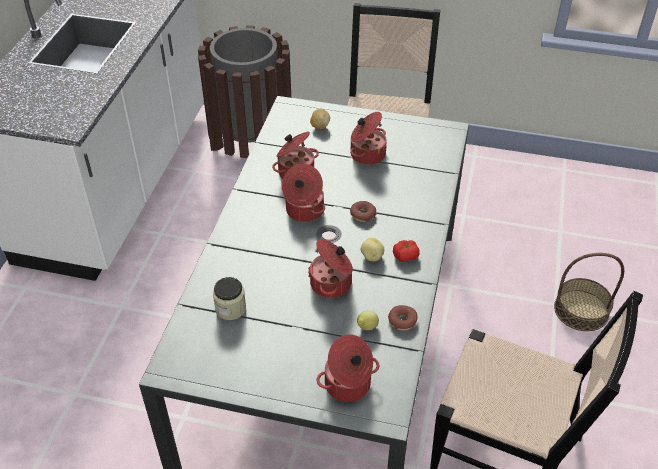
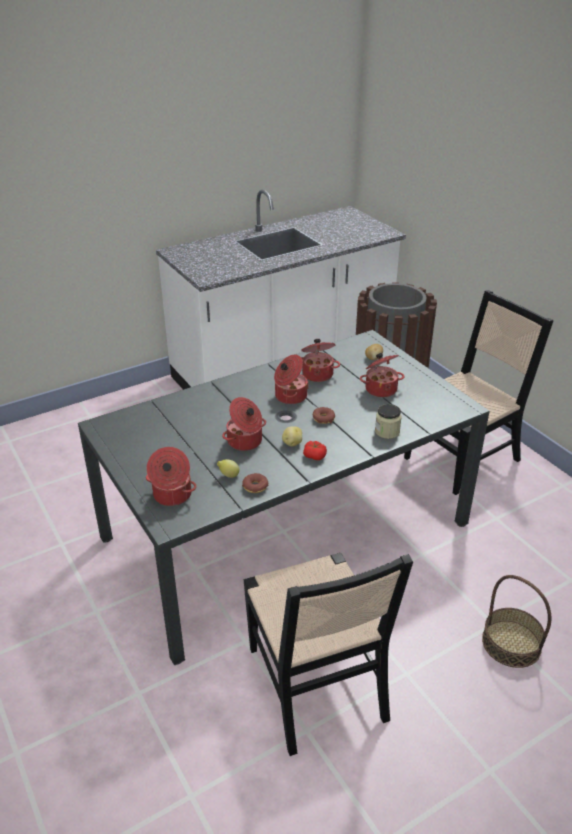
camera: 45 degrees right, 10 degrees down
jar [213,277,246,320] -> jar moved to [375,404,402,439]

